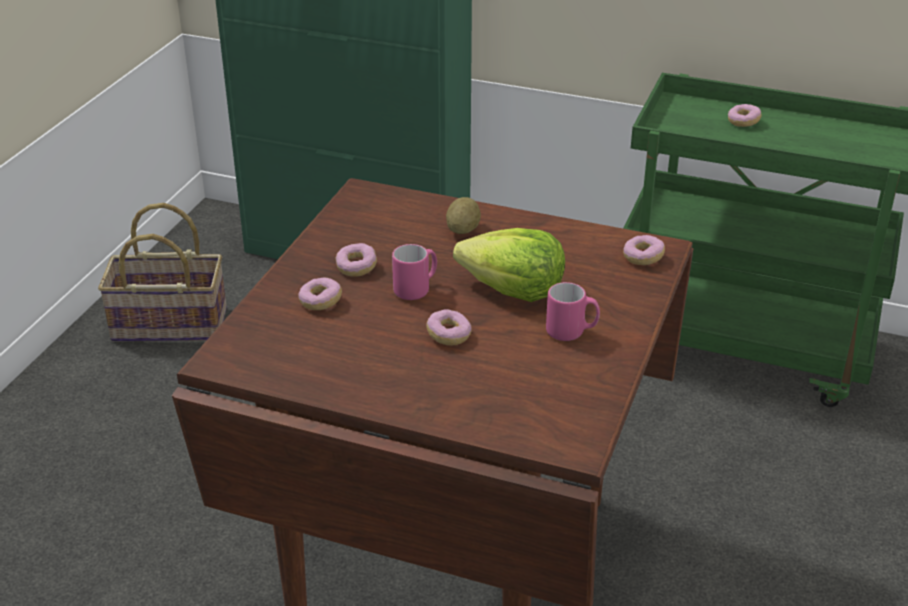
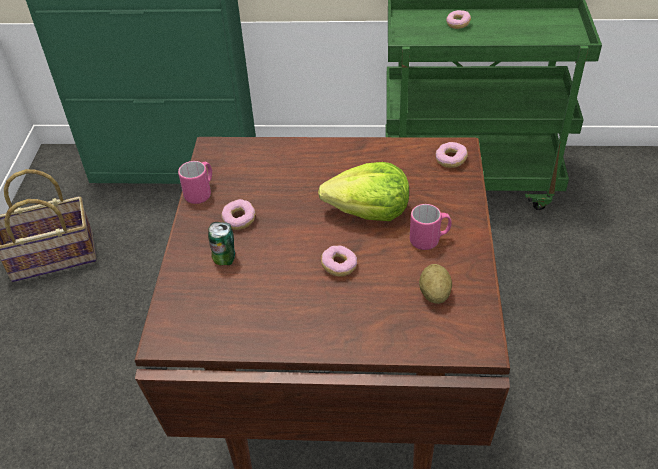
camera: 15 degrees left, 10 degrees up
donut [299,278,342,310] -> can [208,222,235,265]
pink mug [392,244,437,300] -> pink mug moved to [178,161,212,204]
potato [446,197,481,234] -> potato moved to [419,264,452,304]

